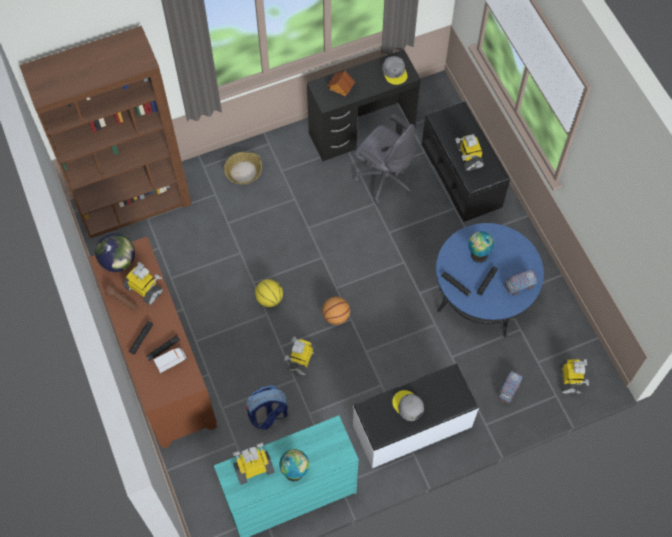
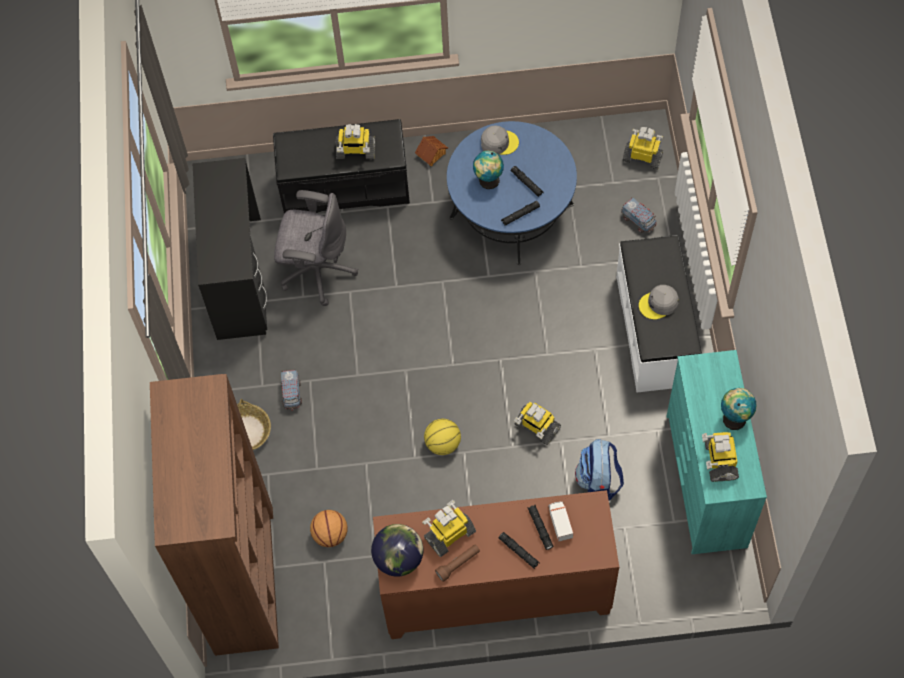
camera: 70 degrees left, 0 degrees up
basketball [322,297,350,325] -> basketball moved to [310,510,348,547]
toy house [328,71,355,96] -> toy house moved to [415,136,448,167]
grey office chair [354,114,415,204] -> grey office chair turned 45 degrees clockwise [274,190,358,306]
grey cap [382,56,408,85] -> grey cap moved to [481,125,519,155]
toy truck [504,269,538,295] -> toy truck moved to [281,369,302,410]

